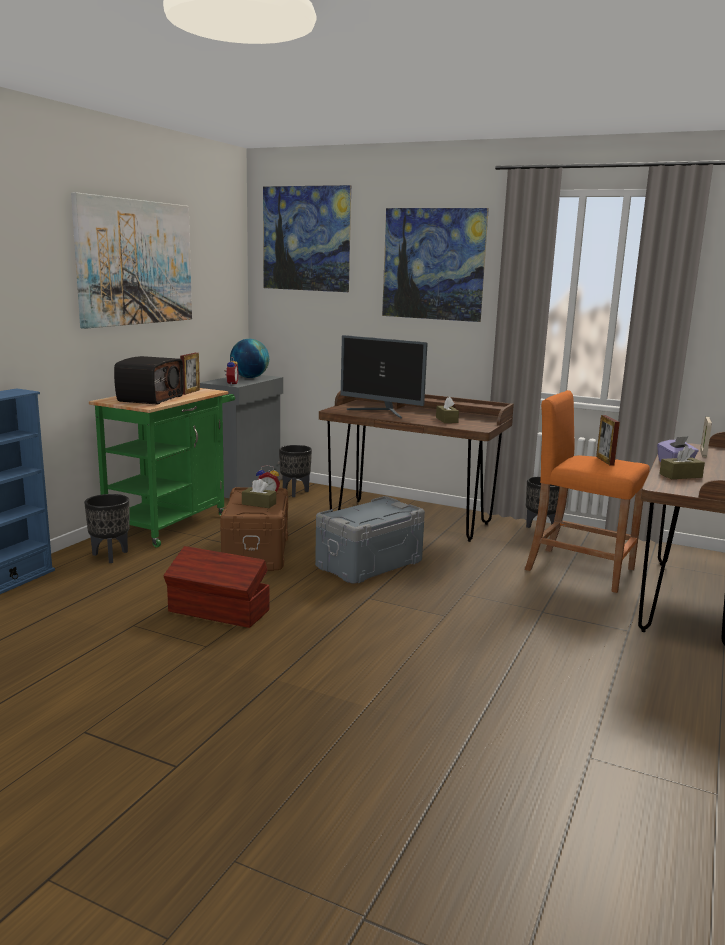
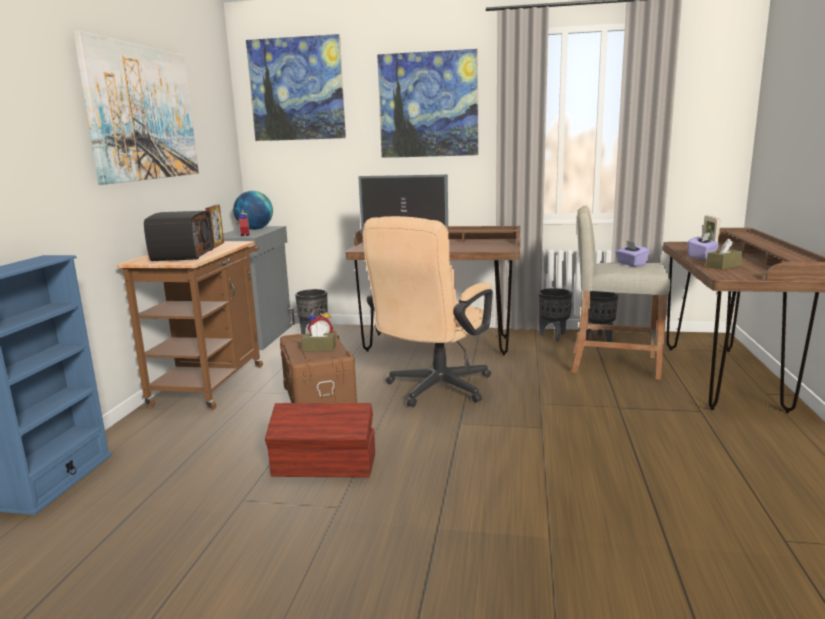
camera: 15 degrees left, 0 degrees up
black planter [84,494,130,563] -> black planter moved to [586,291,618,342]
green cart [89,388,235,548] -> brown cart [116,241,263,410]
grey storage box [315,496,425,584] -> beige office chair [363,216,493,407]
brown tissue box [436,396,459,423] -> none
orange stool [525,390,650,593] -> beige stool [571,206,670,380]
picture frame [596,415,620,466] -> purple tissue box [616,240,650,267]

